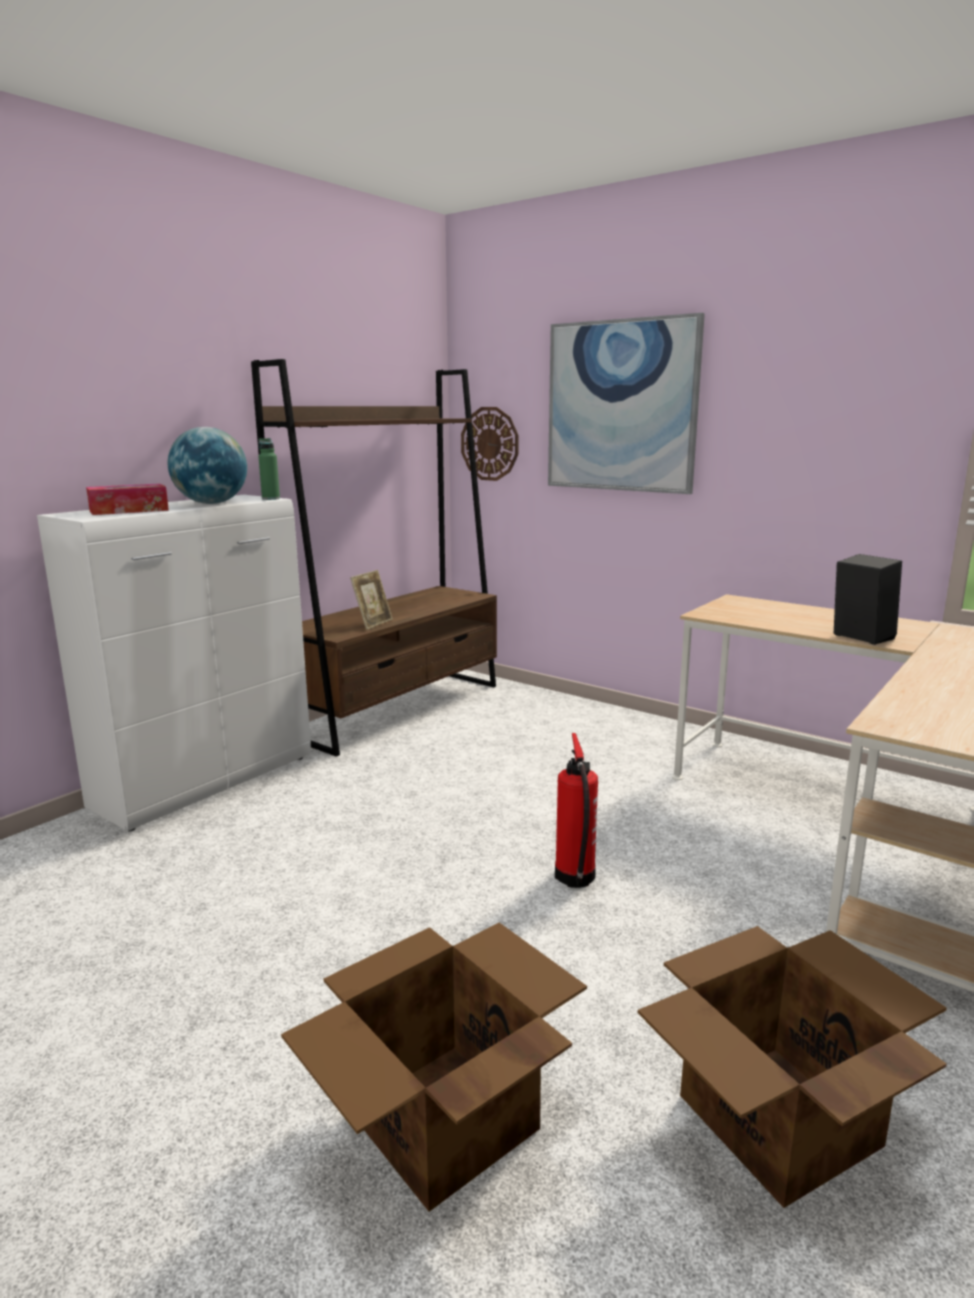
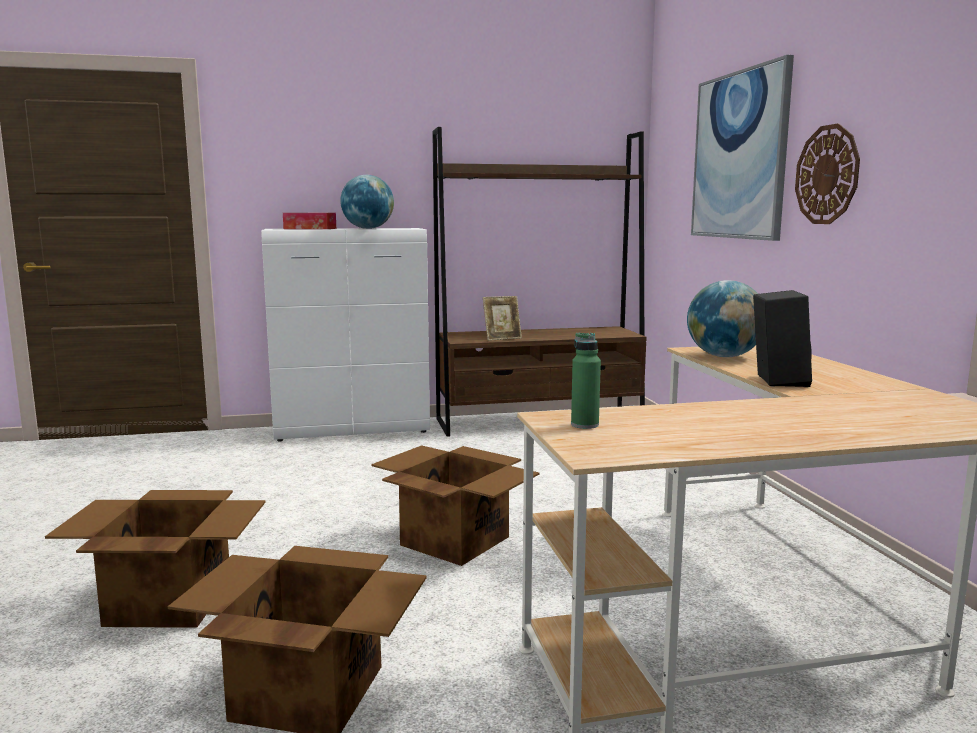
camera: 40 degrees right, 5 degrees down
green bottle [258,438,280,500] -> green bottle moved to [571,333,601,429]
wall clock [461,407,518,481] -> wall clock moved to [795,124,860,224]
fire extinguisher [555,733,598,888] -> cardboard box [372,445,539,566]
none -> globe [687,280,758,357]

